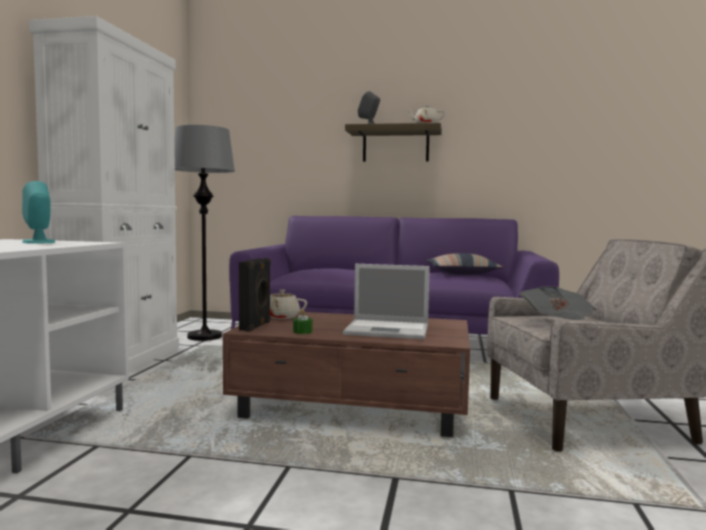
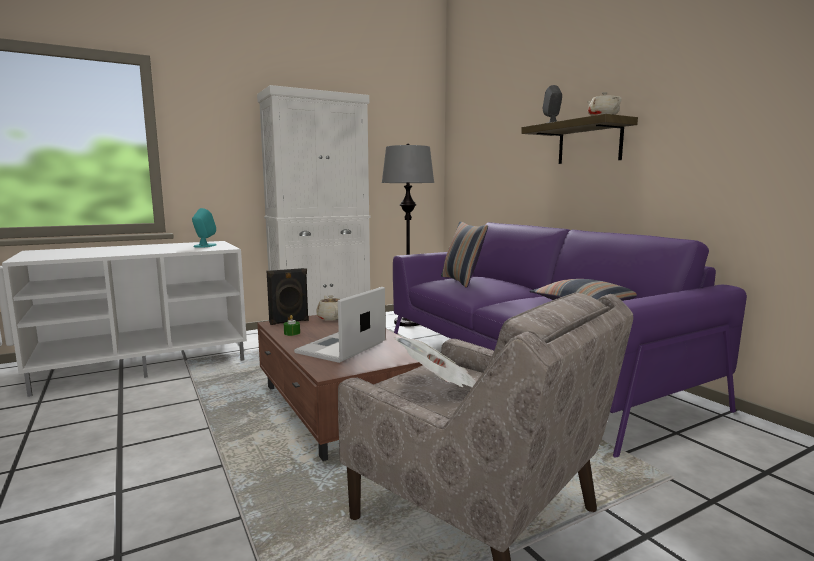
camera: 50 degrees right, 5 degrees up
laptop [343,264,430,339] -> laptop turned 60 degrees clockwise [294,287,385,363]
none -> pillow [441,221,488,288]

